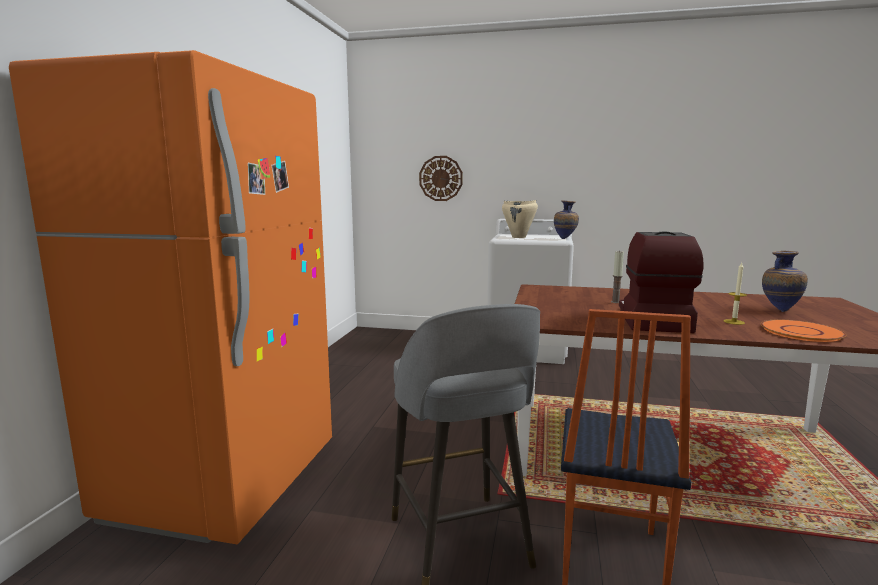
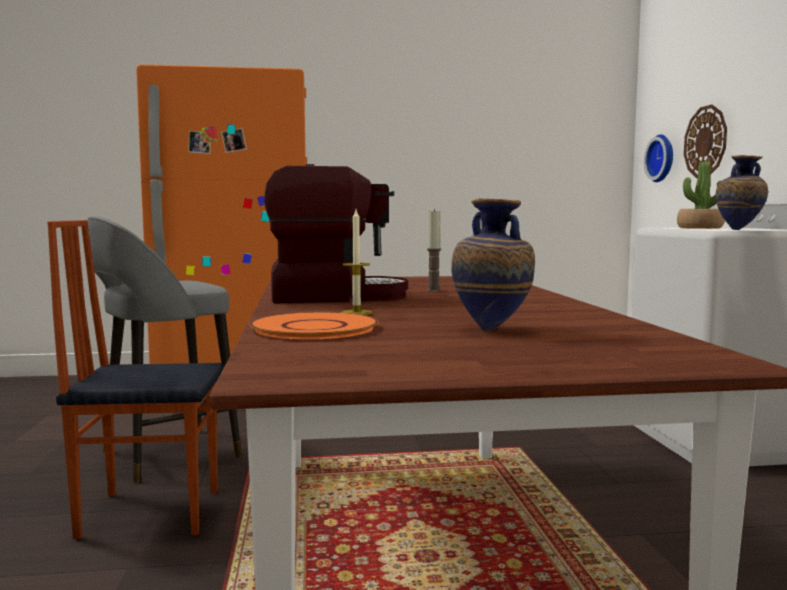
camera: 70 degrees right, 5 degrees down
beige cooking pot [502,200,538,238] -> potted plant [677,162,725,229]
none -> wall clock [644,134,673,182]

